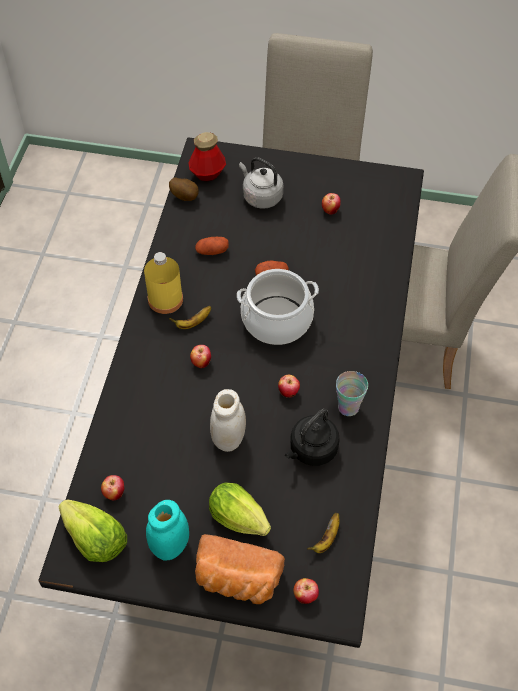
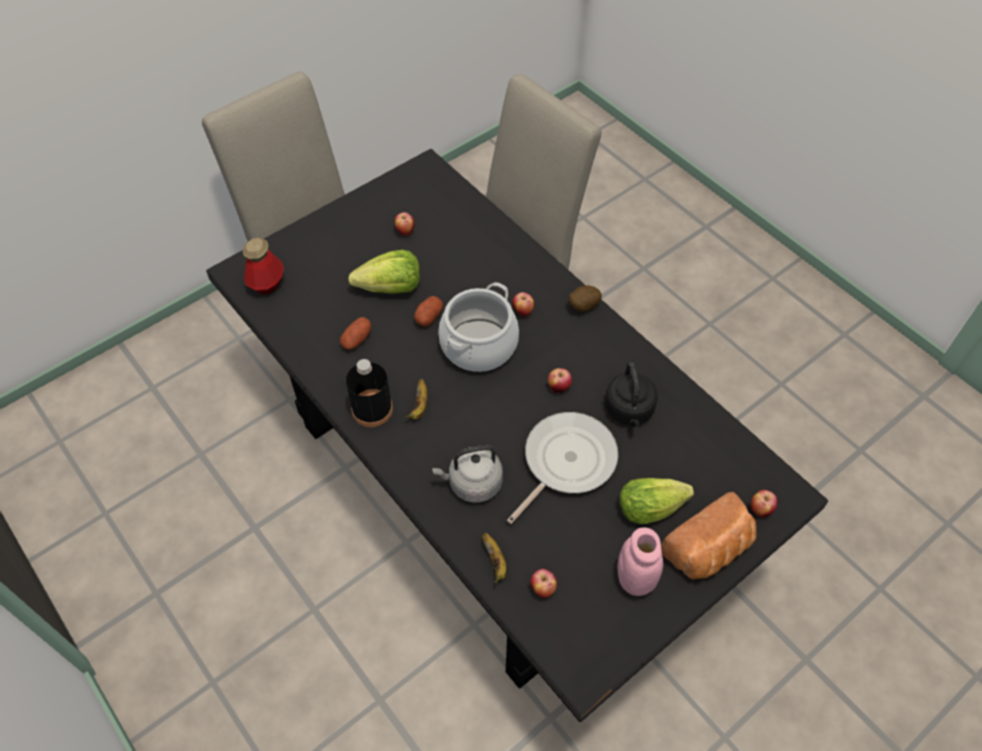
camera: 50 degrees left, 0 degrees up
lettuce [58,500,127,562] -> lettuce moved to [348,250,420,294]
yellow bottle [144,252,183,314] -> black bottle [346,359,393,427]
turquoise jar [146,500,189,561] -> pink jar [618,527,663,596]
potato [169,177,199,201] -> potato moved to [569,285,602,311]
apple [190,345,211,368] -> apple moved to [512,292,534,316]
white jar [210,389,246,452] -> frying pan [507,412,618,524]
grey kettle [239,157,283,209] -> grey kettle moved to [432,445,503,503]
banana [307,513,339,553] -> banana moved to [483,533,507,583]
cup [336,371,368,416] -> none

